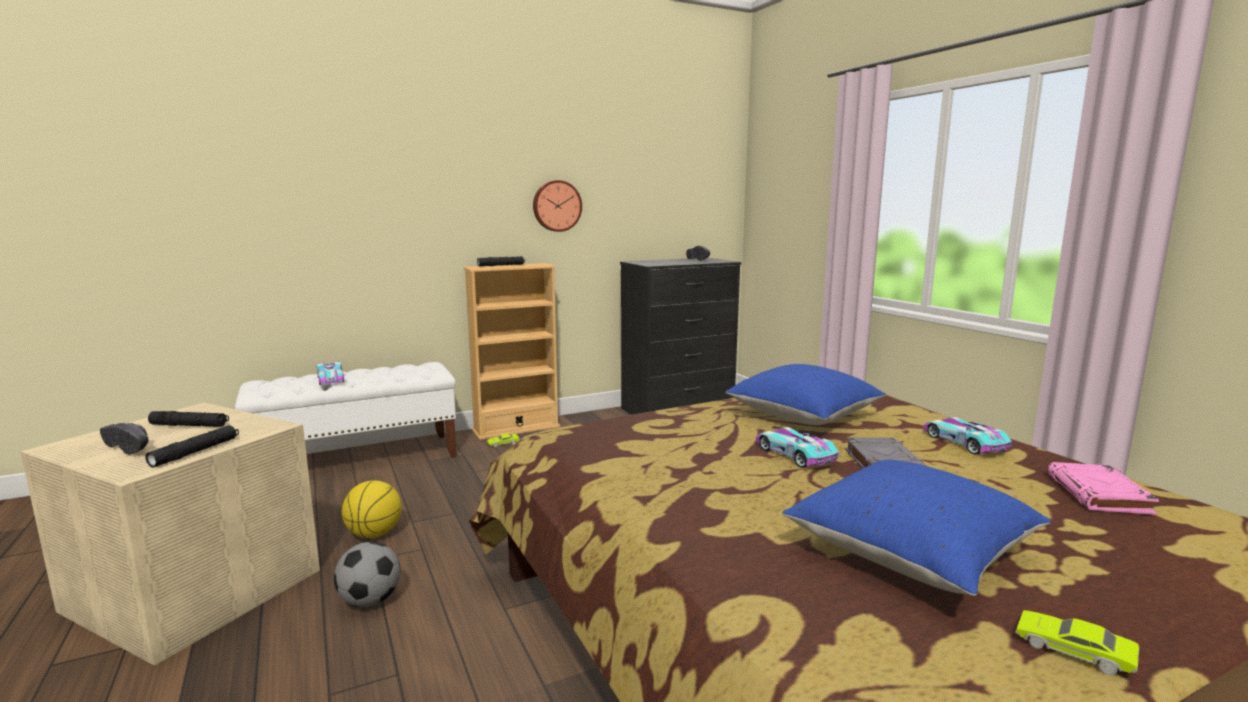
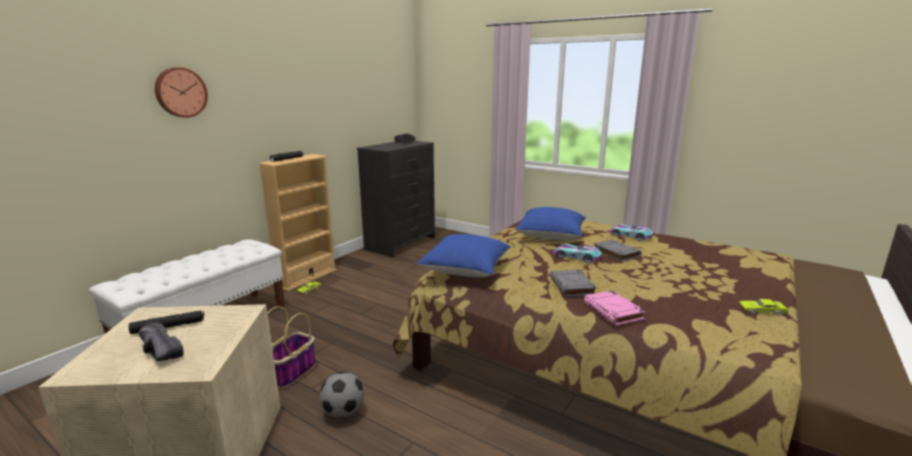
camera: 30 degrees left, 5 degrees up
black shoe [100,423,149,455] -> black shoe turned 150 degrees counterclockwise [139,322,184,361]
black flashlight [145,425,239,467] -> none
toy car [317,361,344,385] -> none
basketball [342,480,402,538] -> basket [267,306,316,388]
wall clock [533,180,582,232] -> wall clock moved to [155,67,208,118]
blue pillow [782,460,1051,596] -> blue pillow moved to [417,234,511,277]
pink book [1047,462,1159,515] -> pink book moved to [583,290,646,326]
none -> grey book [550,270,597,297]

